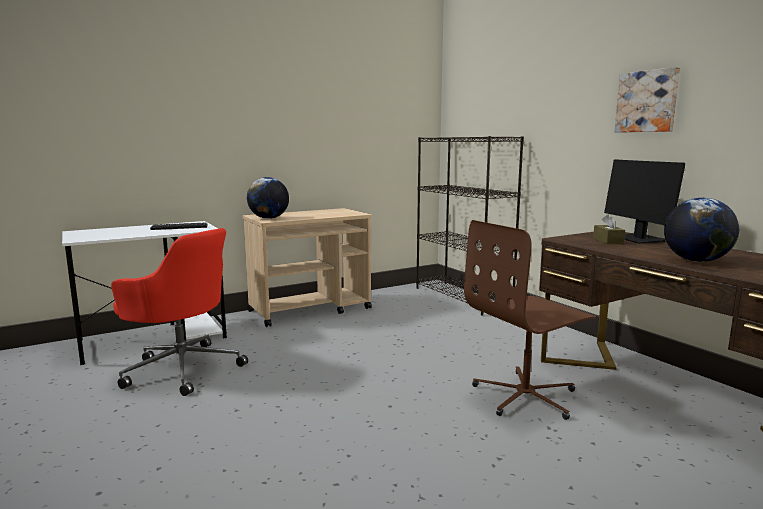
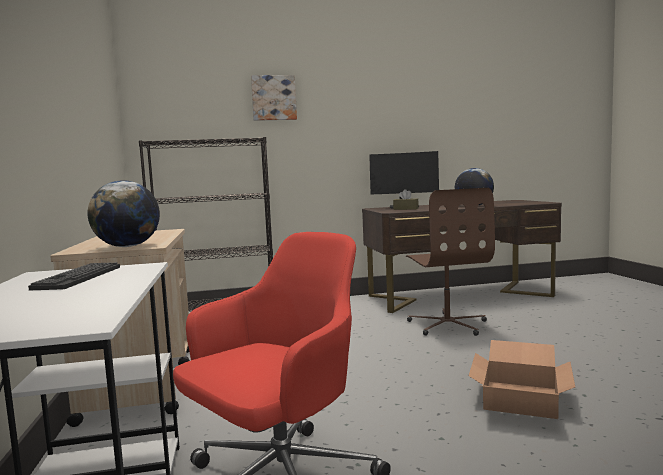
camera: 70 degrees left, 5 degrees down
picture [615,67,680,133] -> picture moved to [251,75,297,121]
none -> cardboard box [469,340,575,419]

